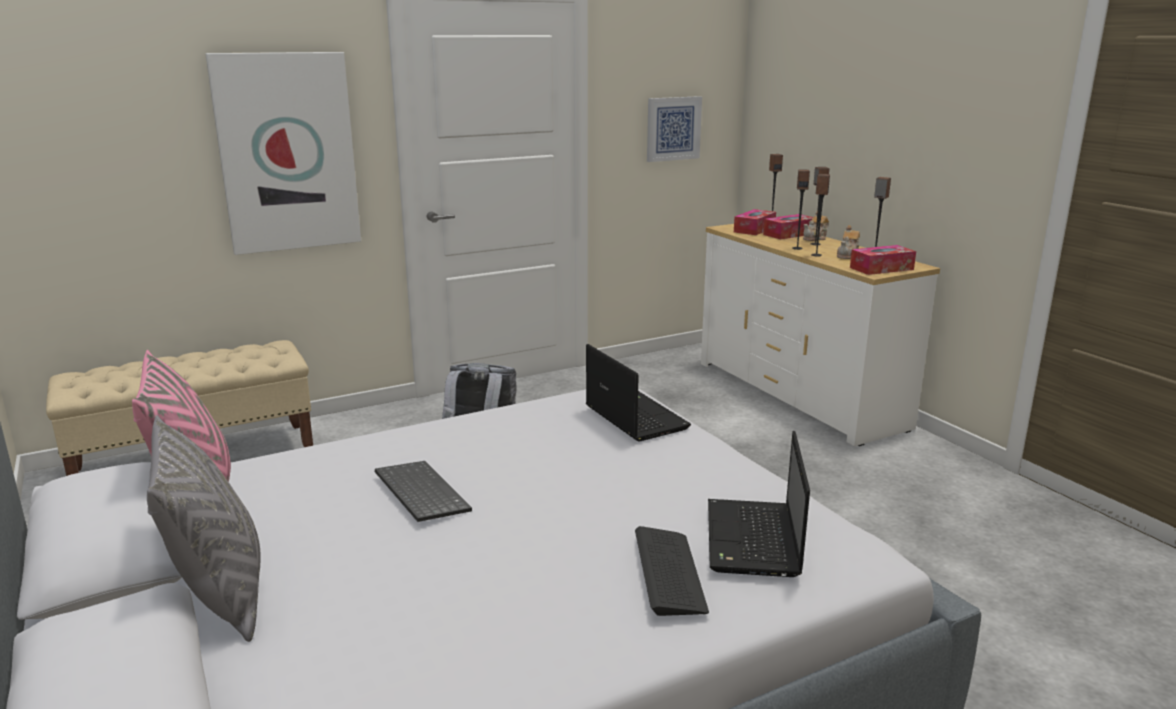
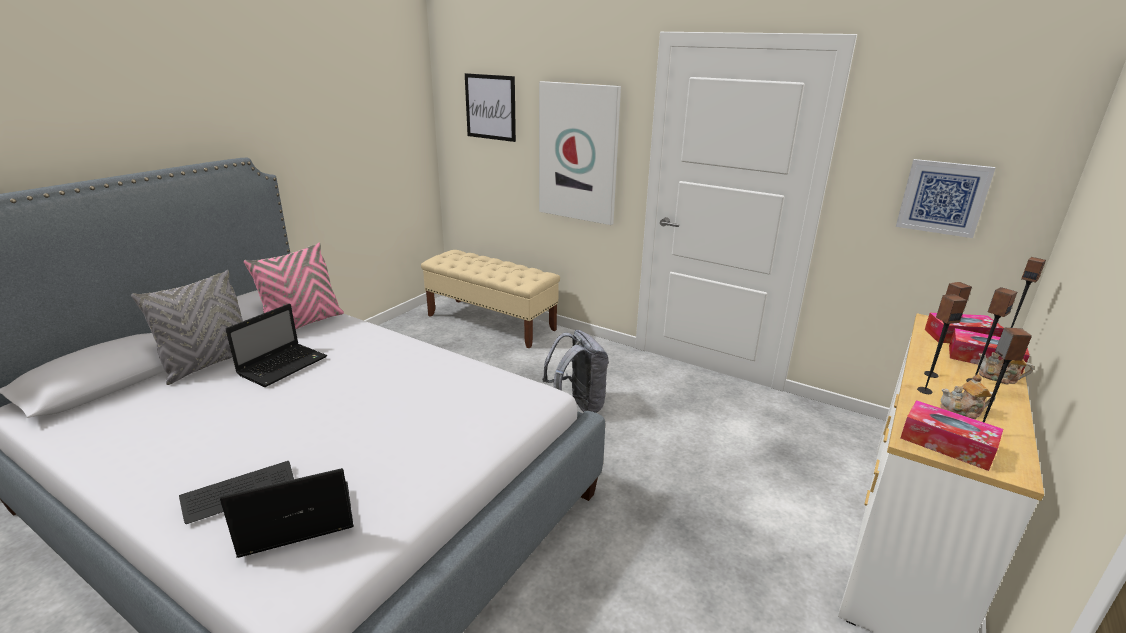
camera: 60 degrees right, 5 degrees up
keyboard [375,461,472,522] -> none
laptop [586,344,691,441] -> laptop moved to [226,304,327,387]
none -> picture [465,73,516,142]

